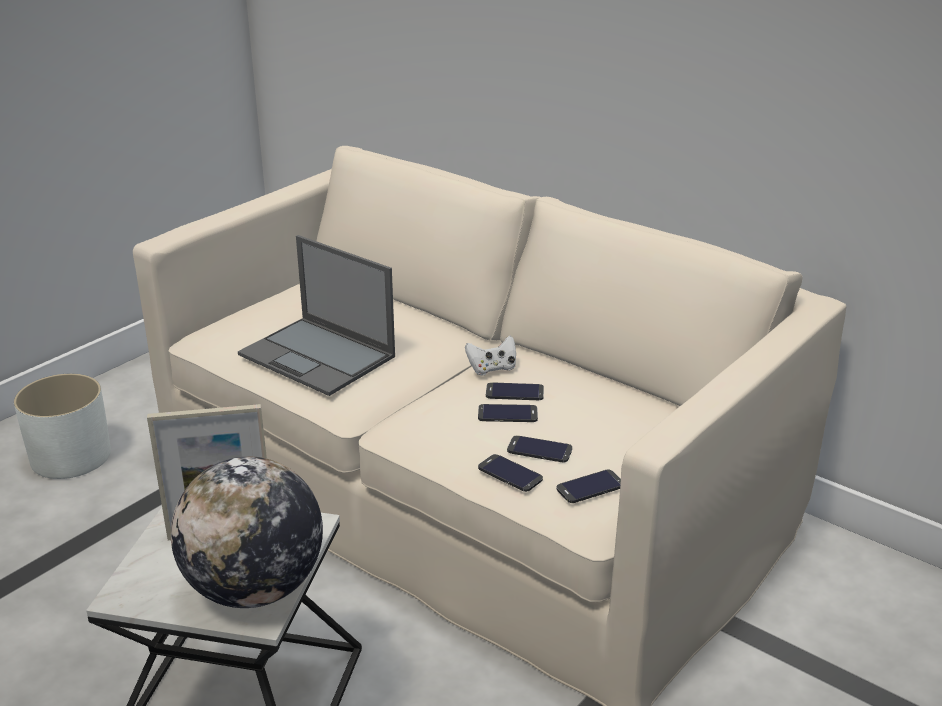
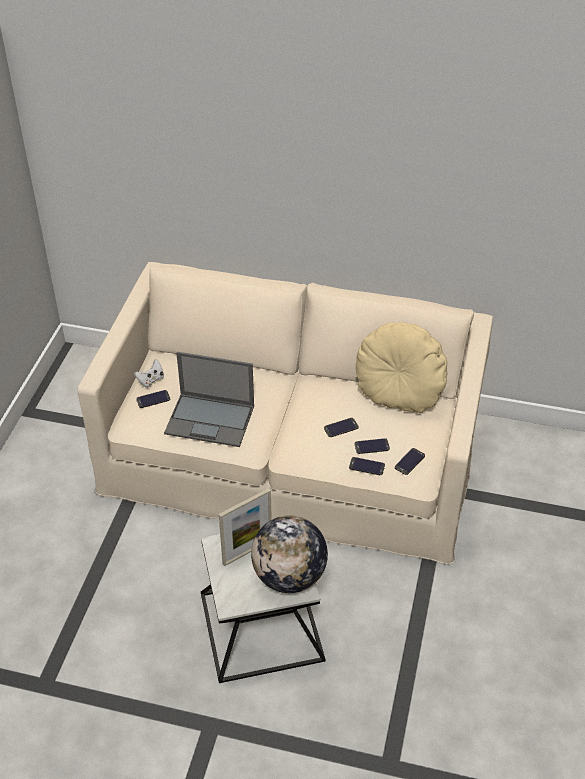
camera: 25 degrees left, 15 degrees up
white planter [14,374,111,479] -> none
white game controller [465,336,516,375] -> white game controller moved to [134,359,164,388]
phone [486,382,544,400] -> phone moved to [136,390,170,408]
none -> beige pillow [356,322,447,413]

